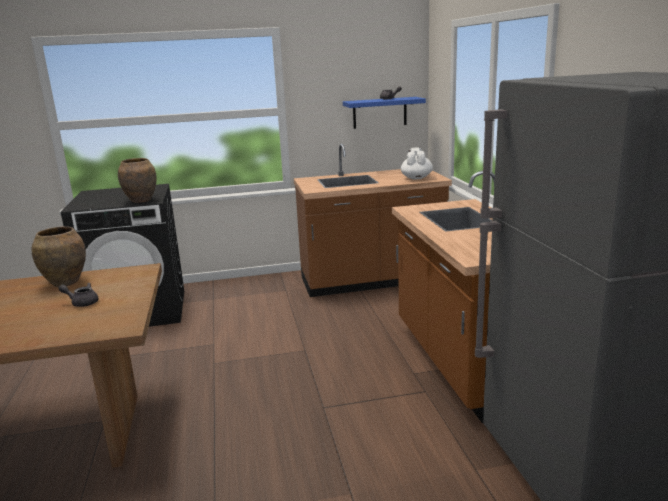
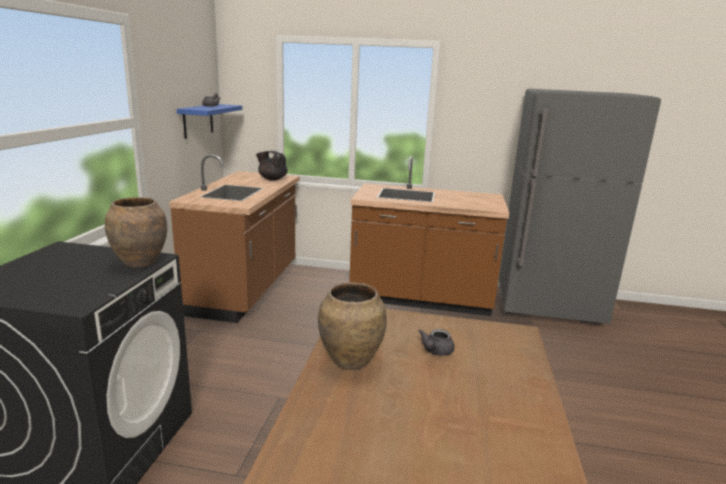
camera: 70 degrees left, 0 degrees up
white teapot [401,147,433,180] -> black teapot [256,151,288,181]

